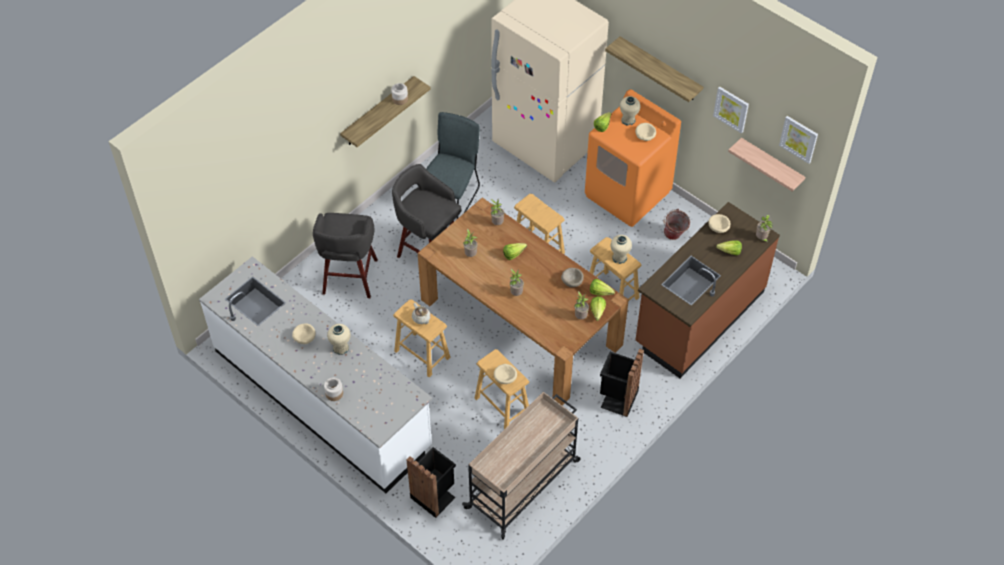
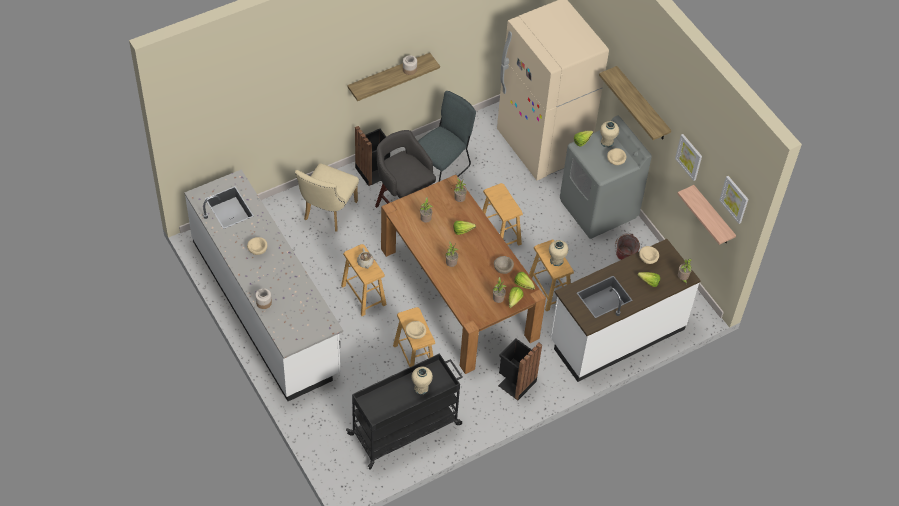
camera: 15 degrees right, 0 degrees up
grey stool [313,213,378,298] -> beige chair [295,163,359,232]
beige vase [327,324,351,355] -> beige vase moved to [412,367,433,394]
black trash can [406,447,456,518] -> black trash can moved to [355,126,390,186]
beige cart [462,392,581,539] -> black cart [346,353,463,470]
orange washing machine [585,89,681,227] -> grey washing machine [560,115,652,239]
brown counter [636,202,780,378] -> white counter [550,239,701,382]

